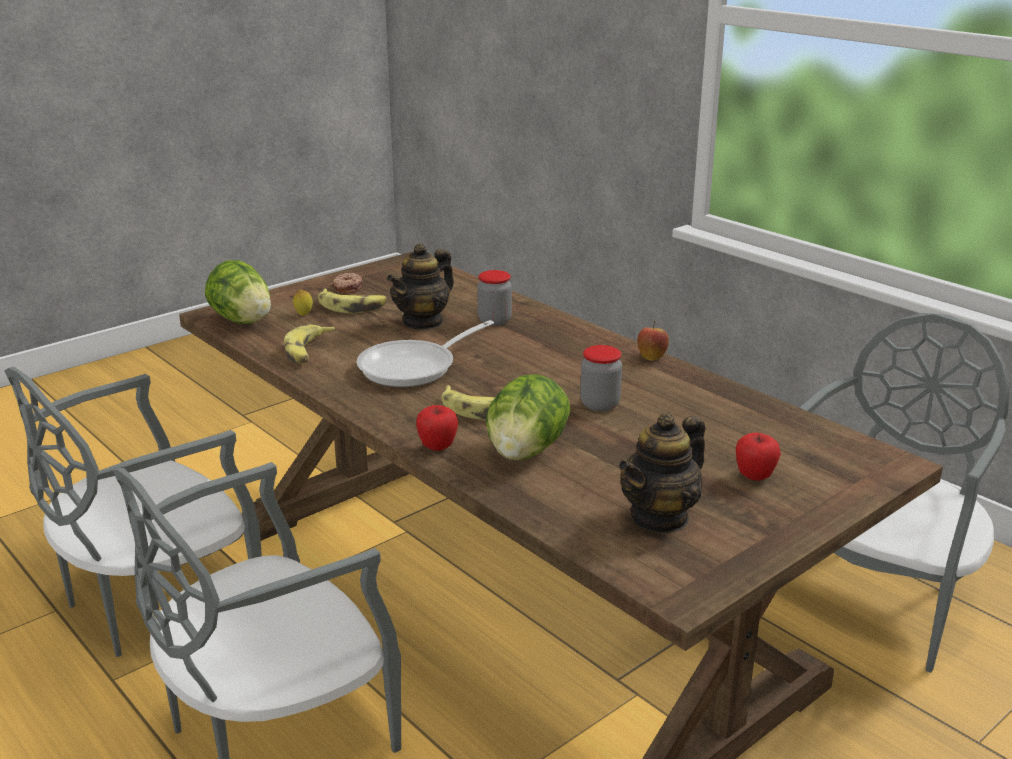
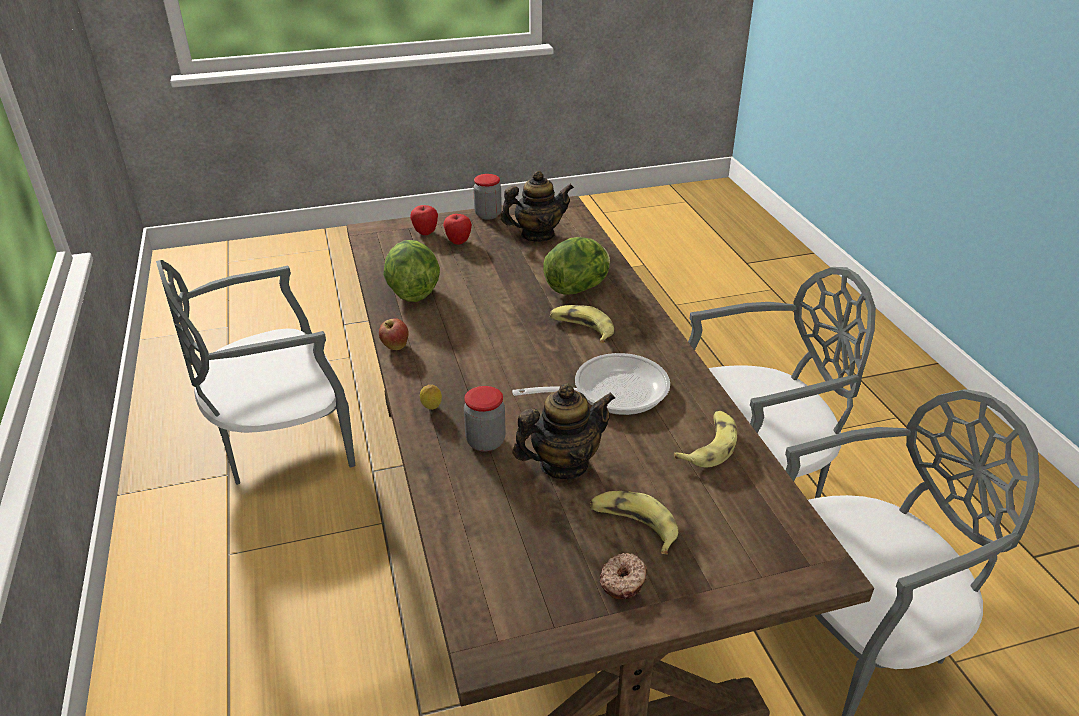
camera: 155 degrees left, 10 degrees up
lettuce [205,260,271,324] -> lettuce moved to [383,240,440,302]
lemon [293,290,313,316] -> lemon moved to [420,385,442,410]
apple [416,405,458,451] -> apple moved to [410,205,438,235]
jar [580,345,622,411] -> jar moved to [473,174,502,220]

